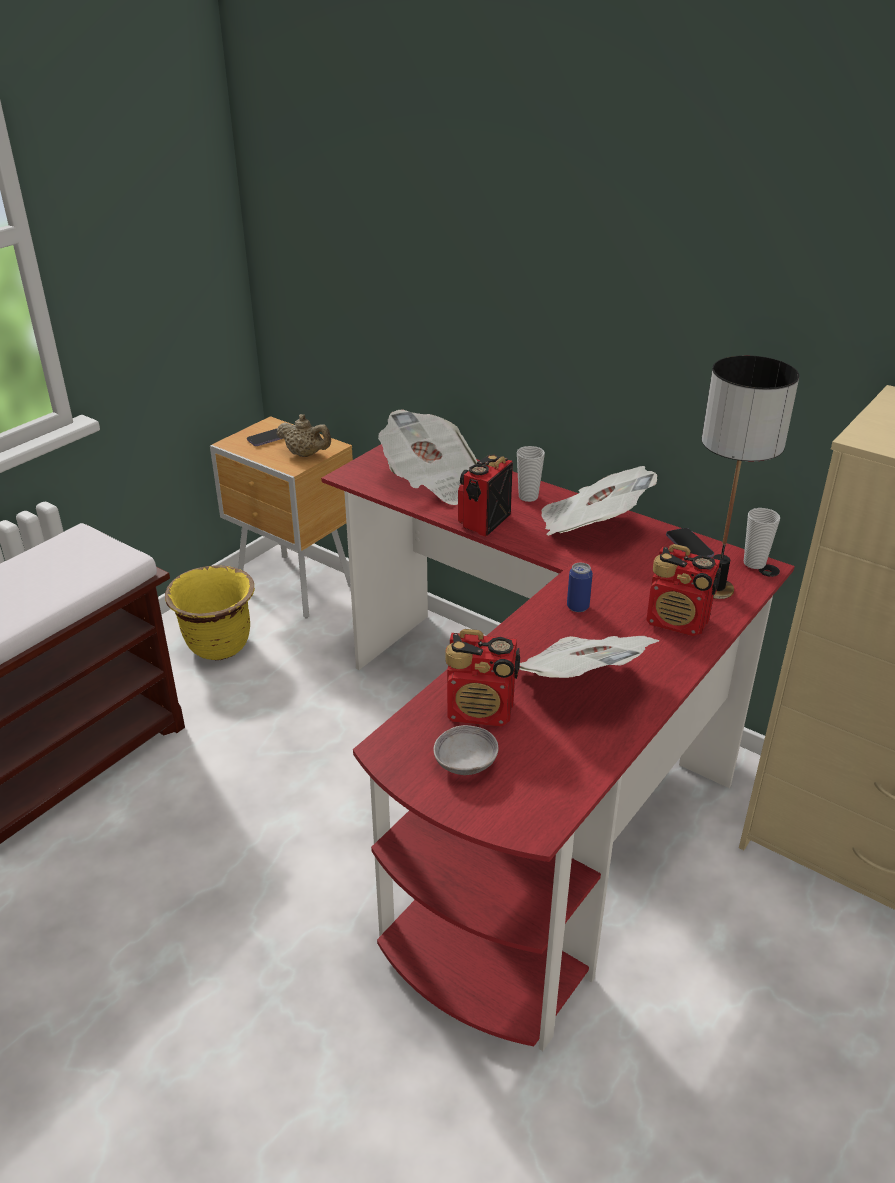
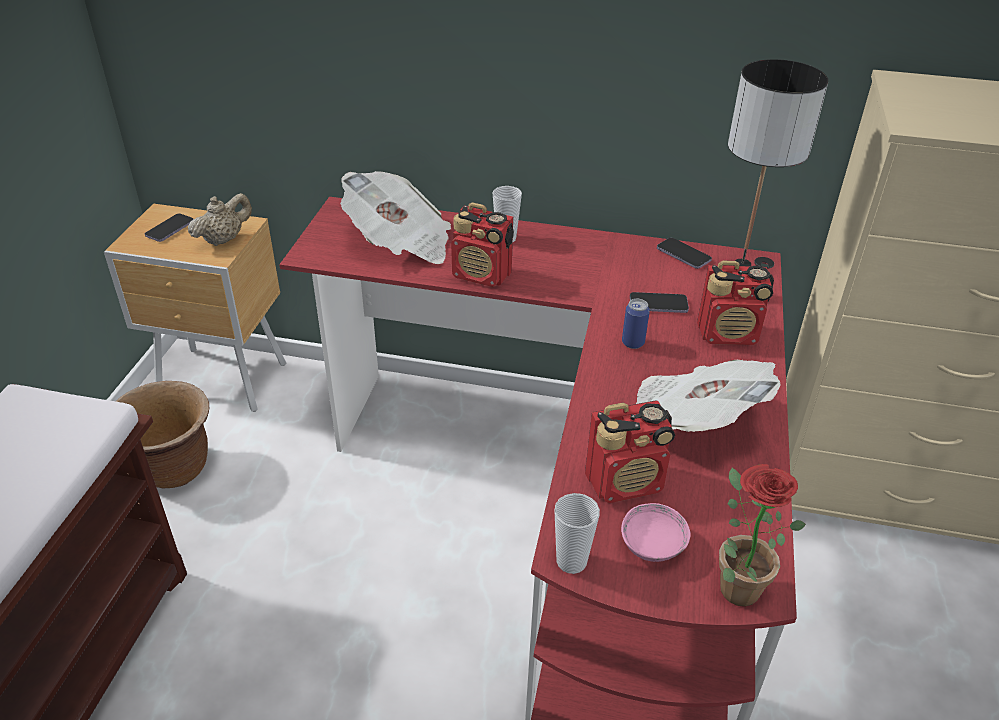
camera: 25 degrees left, 5 degrees up
yellow planter [165,565,255,660] -> brown planter [116,381,209,488]
beige teapot [276,414,331,457] -> beige teapot turned 45 degrees counterclockwise [188,193,252,246]
grey bowl [433,725,498,775] -> pink bowl [621,503,691,562]
radio [458,455,513,536] -> radio turned 75 degrees counterclockwise [451,202,514,287]
newspaper [541,466,658,536] -> none
cup [744,508,780,569] -> cup moved to [554,493,600,574]
none -> phone [630,292,689,313]
none -> potted plant [719,464,806,607]

